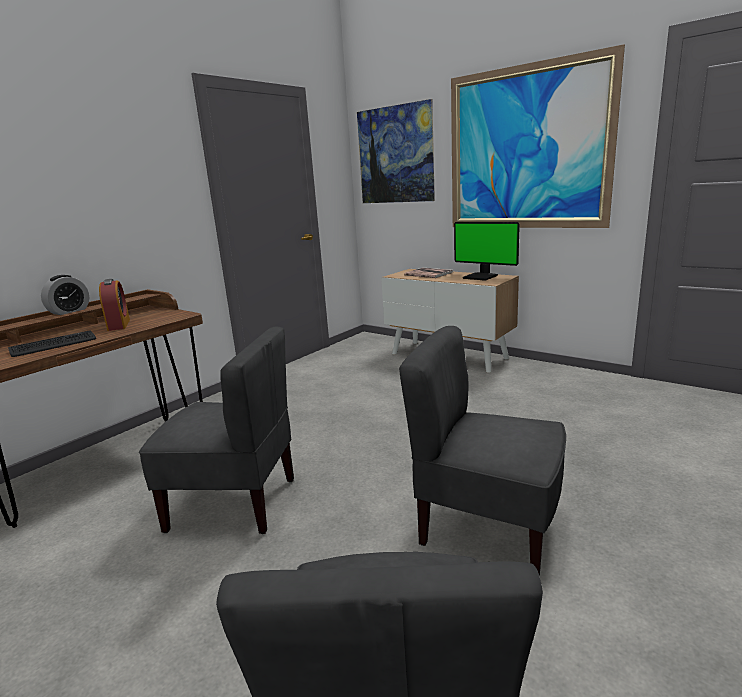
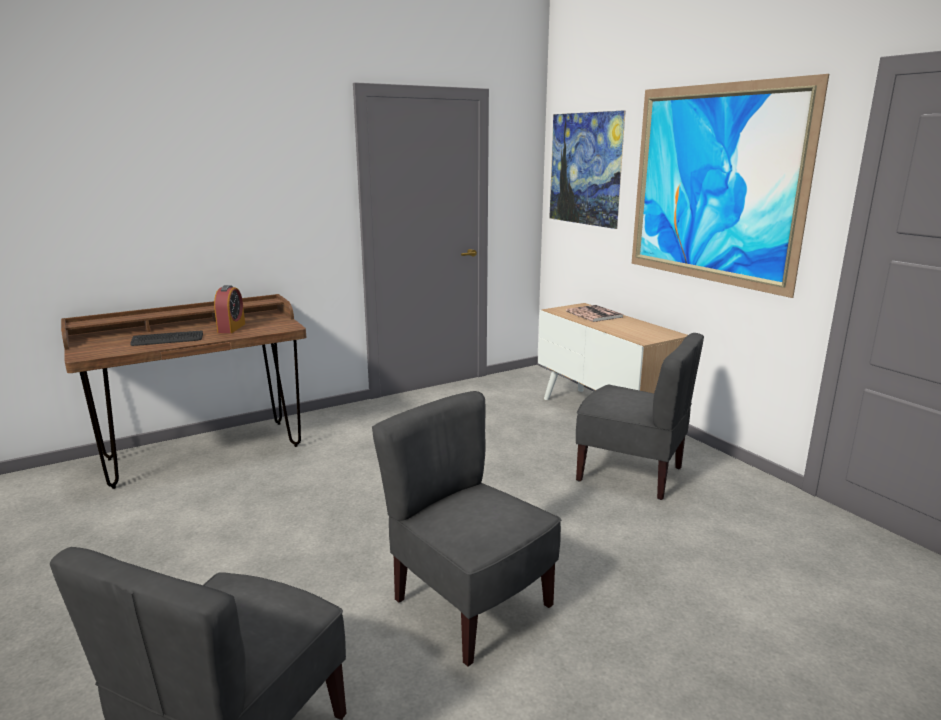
camera: 20 degrees right, 0 degrees up
alarm clock [41,275,89,315] -> none
grey chair [139,327,294,534] -> grey chair moved to [576,333,704,500]
monitor [454,222,520,281] -> none

